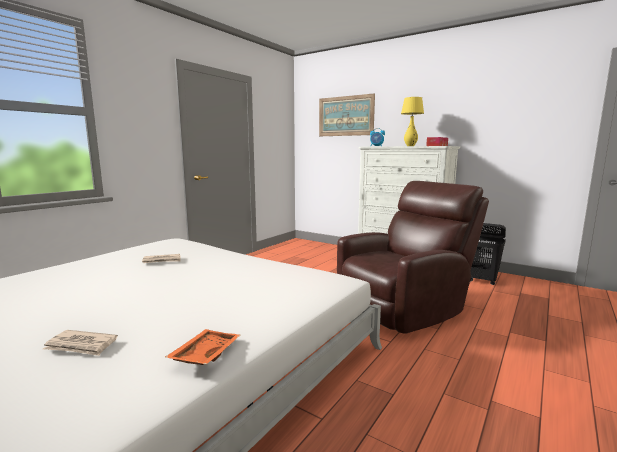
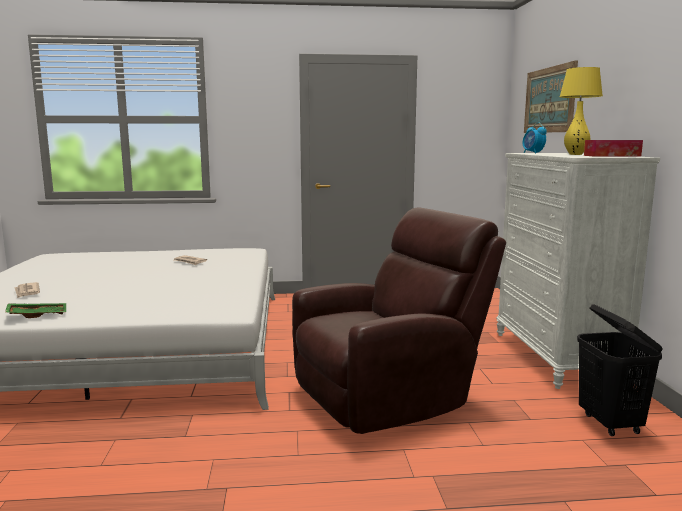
camera: 50 degrees right, 0 degrees up
orange tray [165,329,240,365] -> green tray [5,303,66,318]
brown armchair [337,181,489,334] -> brown armchair turned 45 degrees counterclockwise [292,208,506,434]

